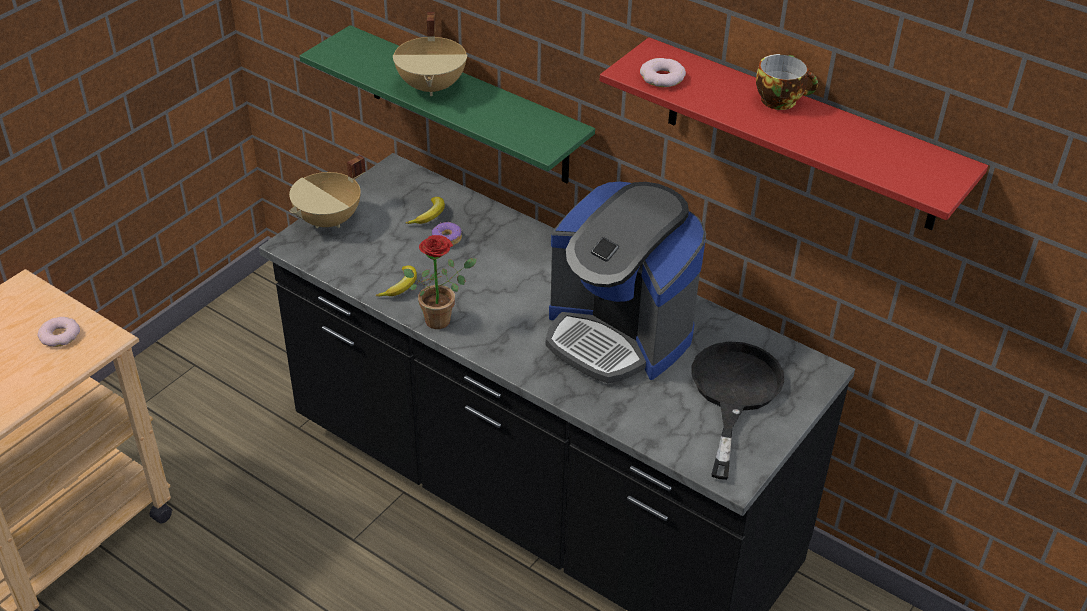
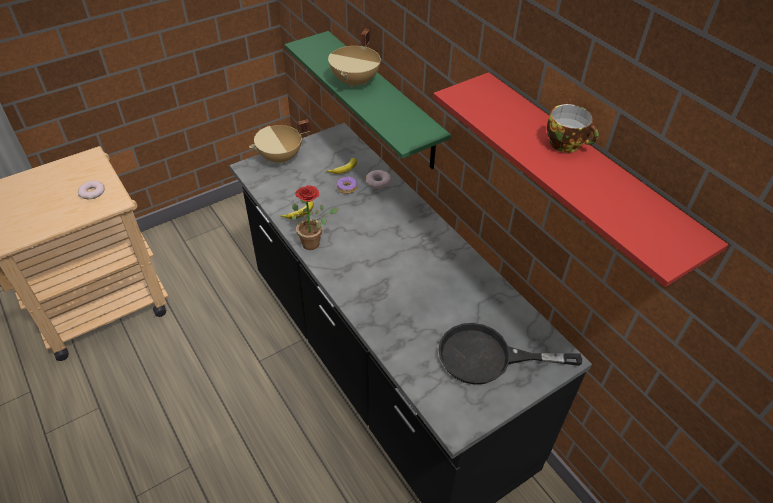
camera: 20 degrees right, 5 degrees up
coffee machine [546,182,706,383] -> none
donut [640,58,686,87] -> donut moved to [366,170,391,189]
black frying pan [691,341,784,480] -> black frying pan turned 120 degrees counterclockwise [438,323,582,385]

